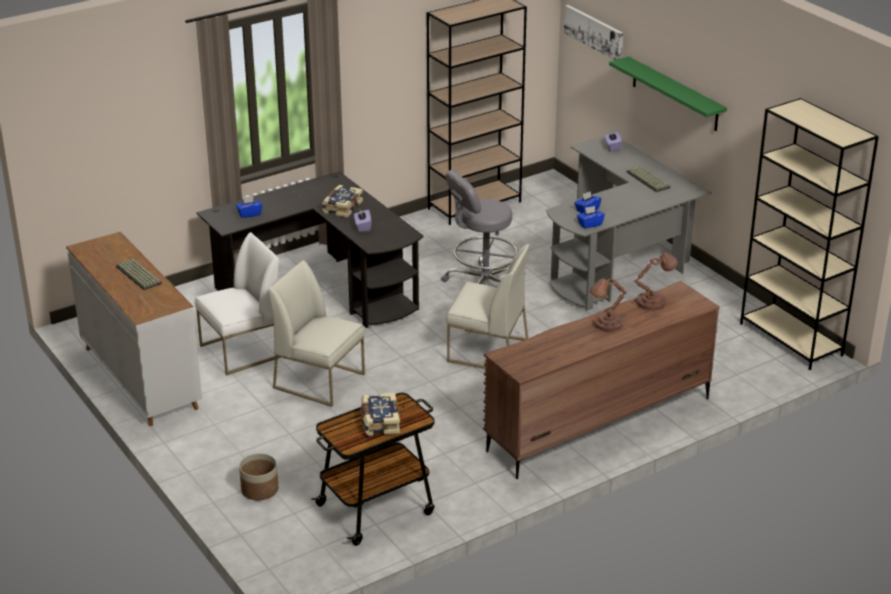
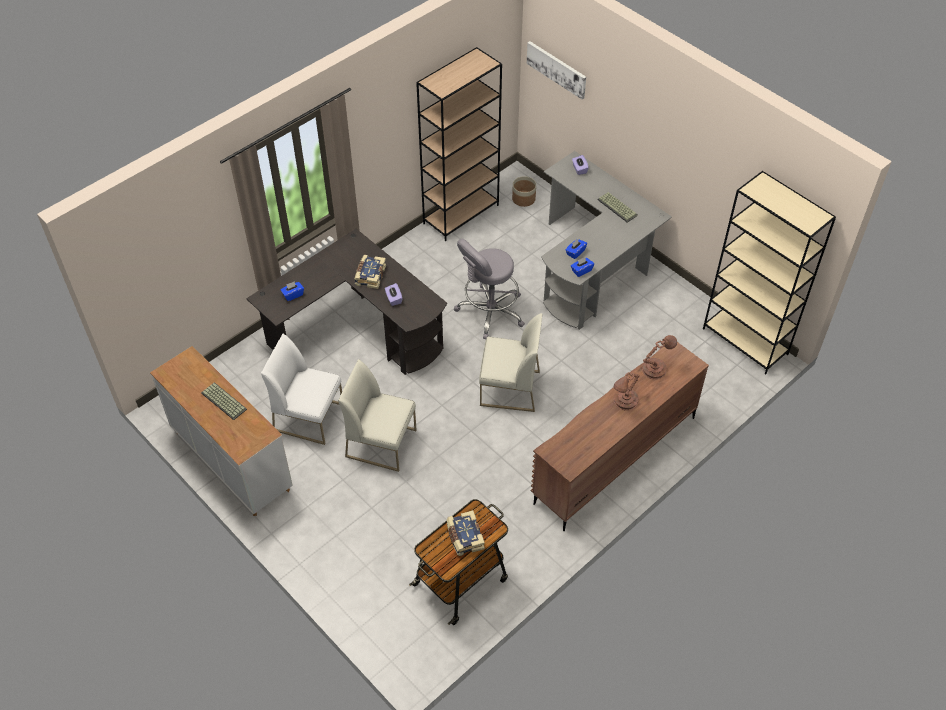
camera: 10 degrees left, 20 degrees up
white chair [195,232,281,376] -> white chair turned 120 degrees counterclockwise [261,334,342,445]
planter [239,453,278,500] -> planter moved to [512,176,536,207]
green shelf [609,56,727,131] -> none

